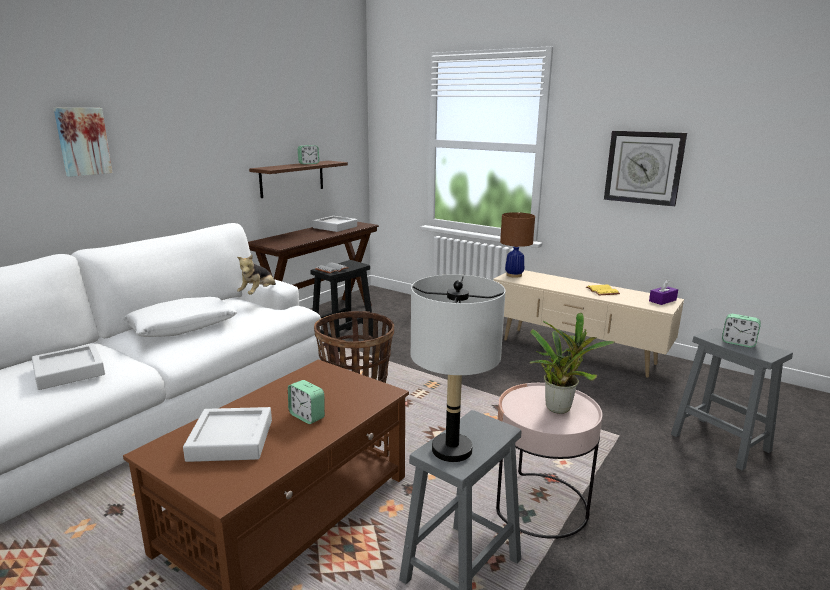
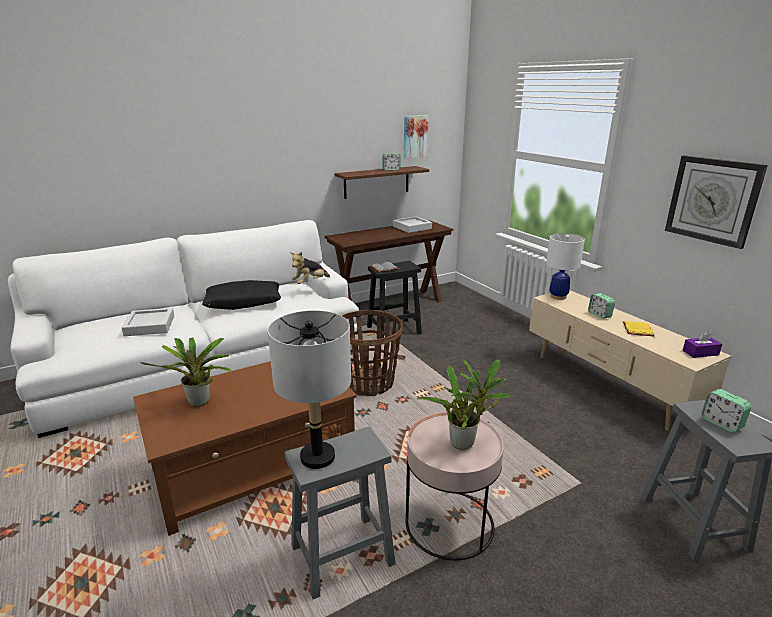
camera: 25 degrees right, 5 degrees up
picture [54,108,112,177] -> picture moved to [404,115,429,158]
white pillow [124,297,237,337] -> black pillow [202,280,281,310]
grey tray [183,407,272,462] -> potted plant [141,337,233,406]
alarm clock [288,380,325,424] -> alarm clock moved to [588,293,615,319]
brown table lamp [500,212,535,278] -> white table lamp [546,233,585,300]

